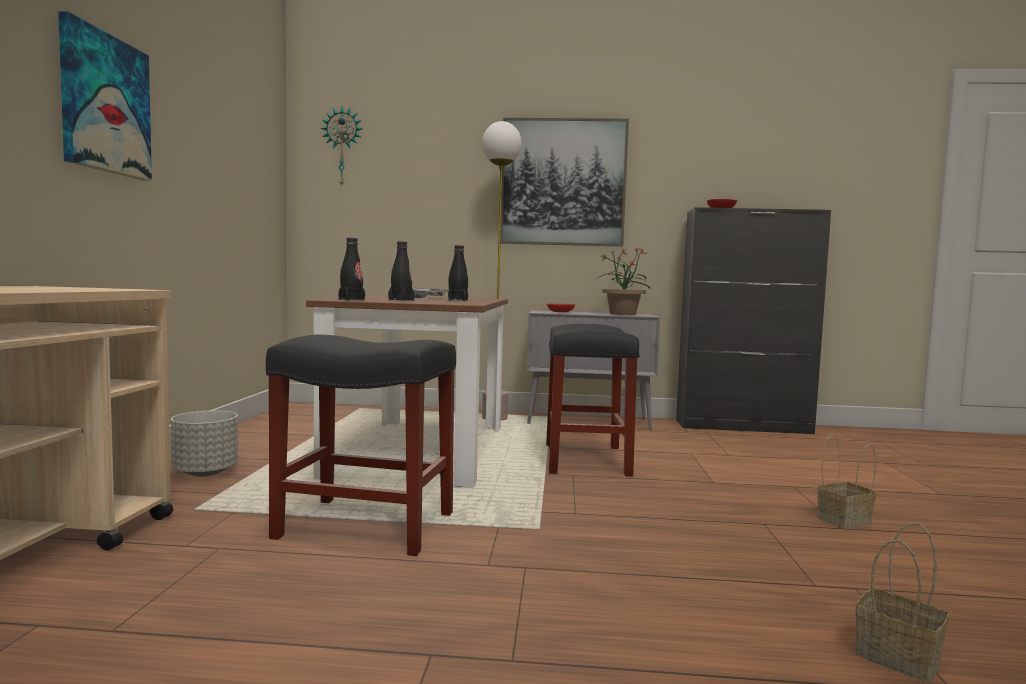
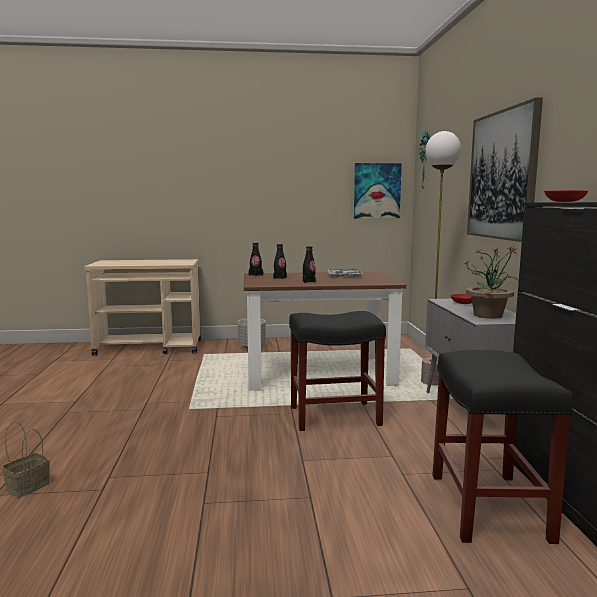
camera: 80 degrees right, 5 degrees up
picture [58,11,152,181] -> picture moved to [354,163,402,219]
black stool [266,335,456,556] -> black stool moved to [432,350,573,544]
basket [817,435,876,529] -> none

